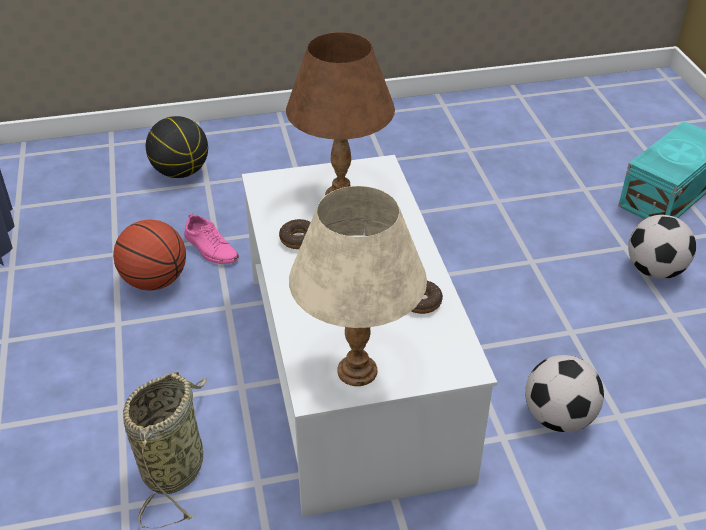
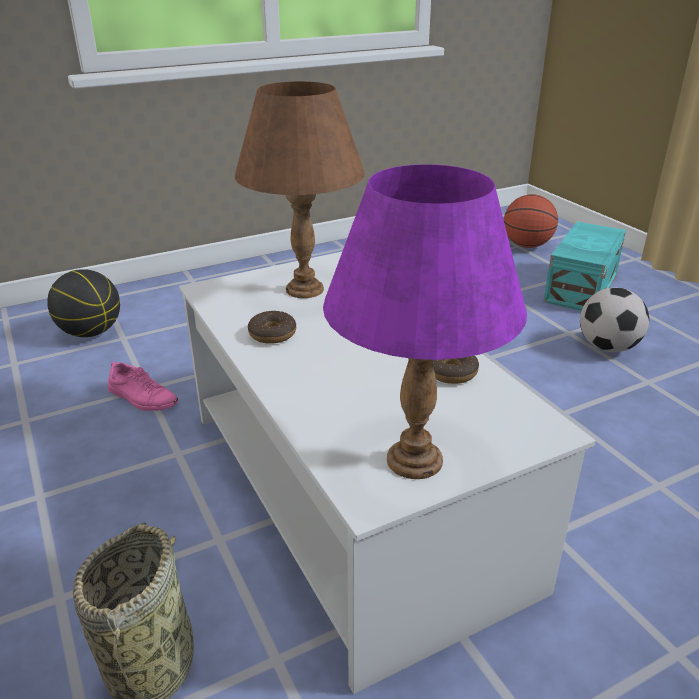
camera: 15 degrees left, 10 degrees down
basketball [113,219,186,290] -> basketball moved to [504,194,558,248]
beige table lamp [289,186,427,386] -> purple table lamp [323,164,527,479]
football [525,355,604,432] -> none

